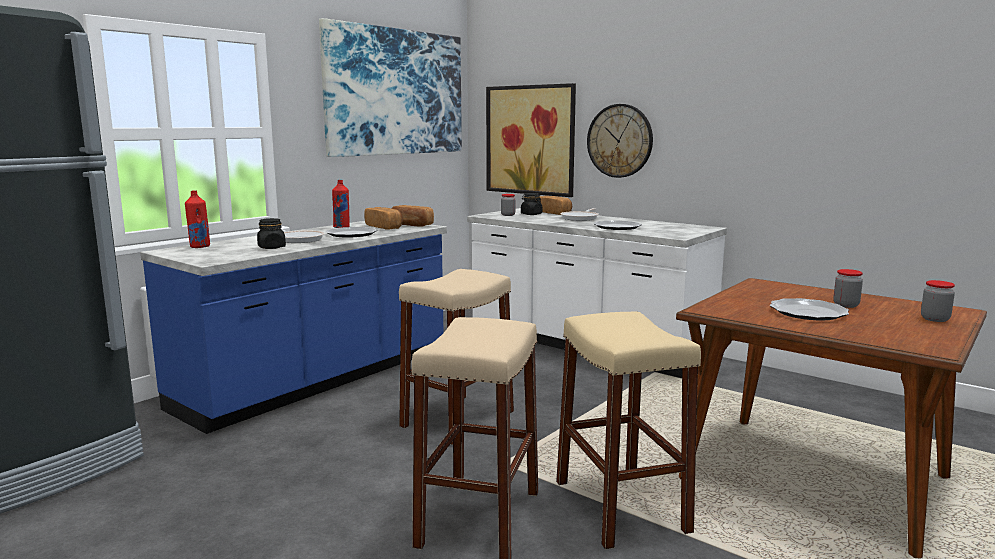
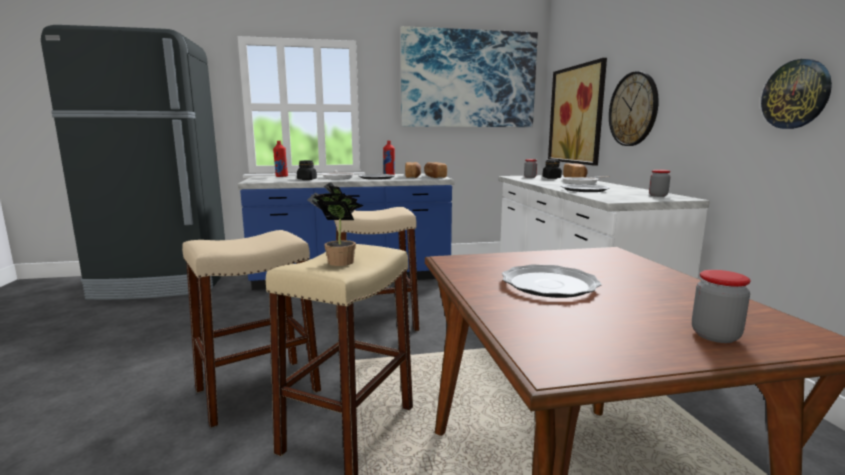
camera: 40 degrees right, 0 degrees up
jar [833,269,863,308] -> jar moved to [649,170,670,197]
none -> potted plant [308,182,363,266]
none -> wall clock [761,59,832,129]

